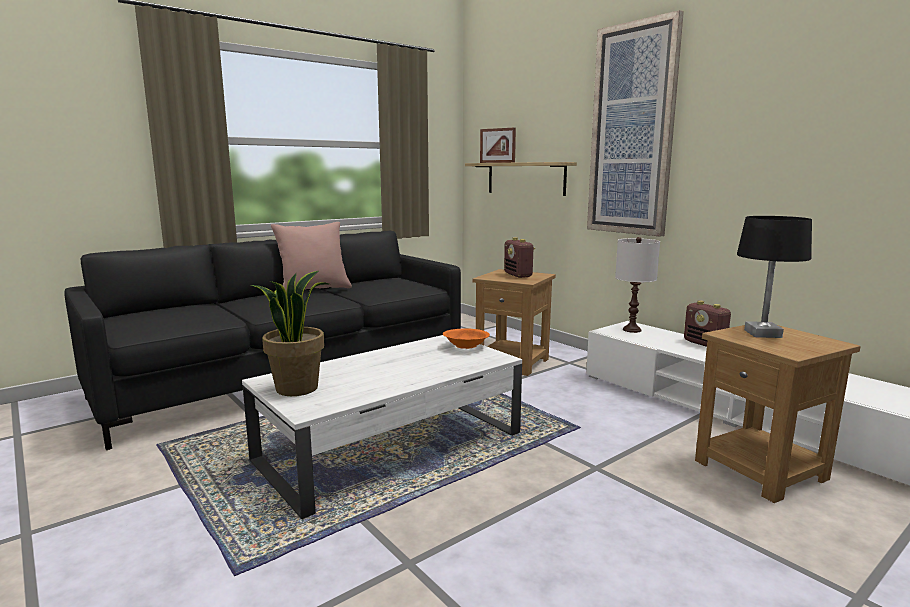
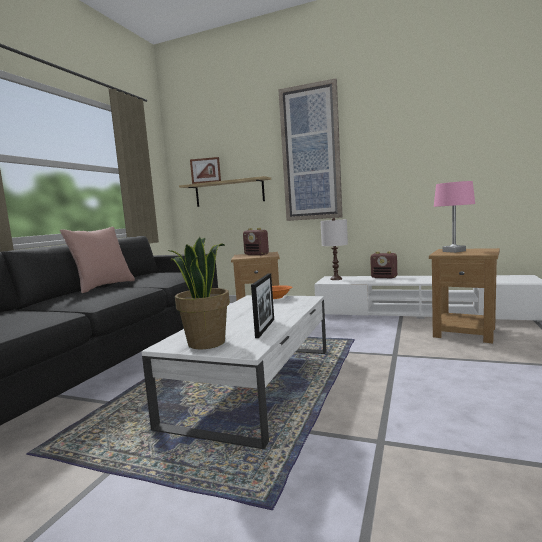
camera: 30 degrees left, 5 degrees down
black table lamp [737,216,812,338] -> pink table lamp [434,181,475,253]
none -> picture frame [251,273,274,338]

